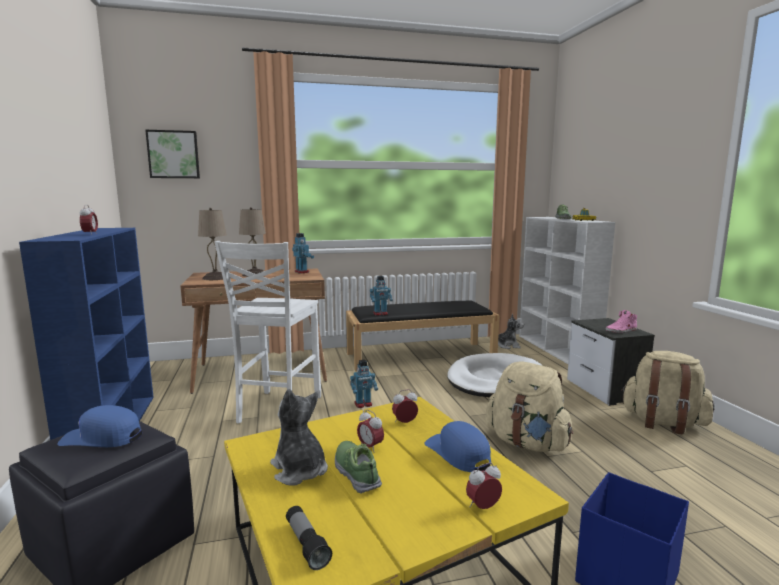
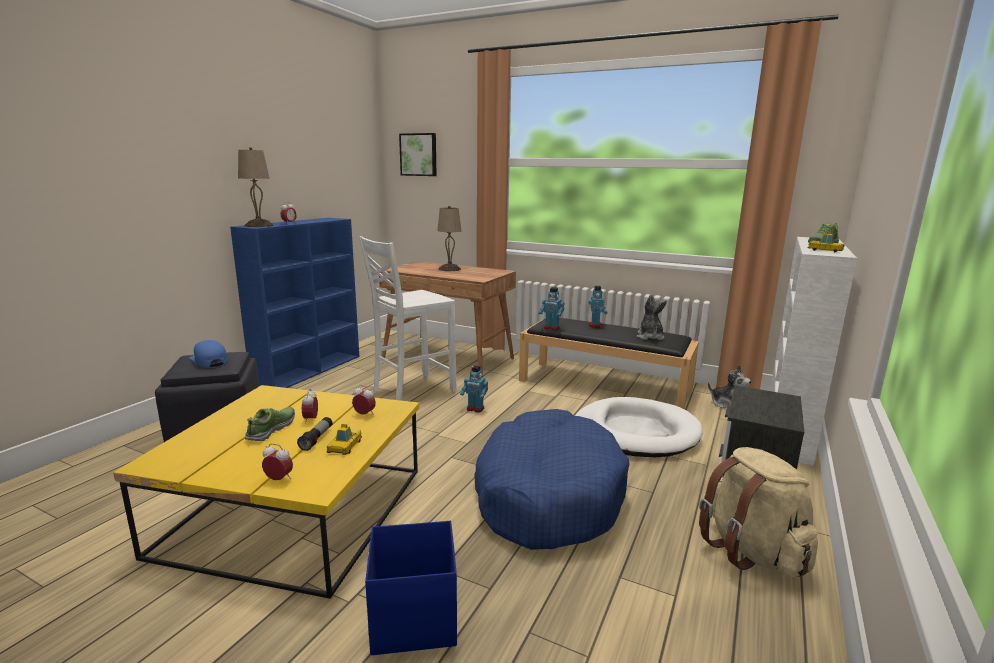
camera: 40 degrees right, 5 degrees up
beige table lamp [198,208,227,280] -> beige table lamp moved to [238,147,274,227]
plush toy [270,389,328,485] -> plush toy moved to [637,294,667,340]
flashlight [286,506,332,570] -> flashlight moved to [297,417,333,451]
toy robot [292,233,314,274] -> toy robot moved to [588,286,608,328]
blue cap [424,421,491,472] -> toy car [327,424,362,455]
beige backpack [485,361,574,452] -> blue dog bed [474,409,630,550]
pink shoe [606,310,637,333] -> none

